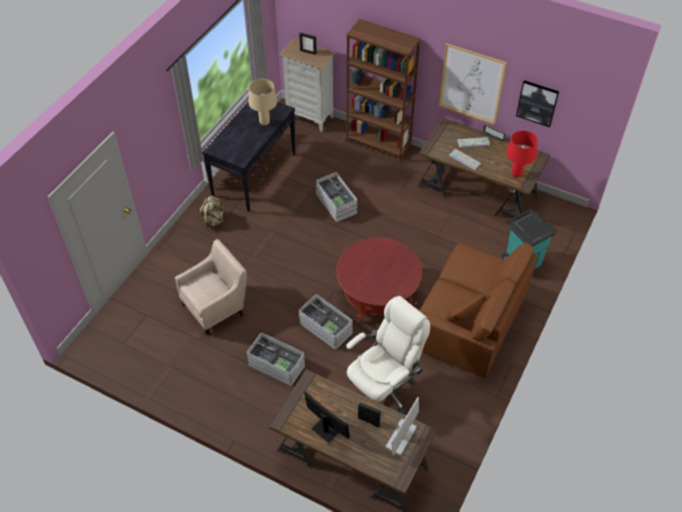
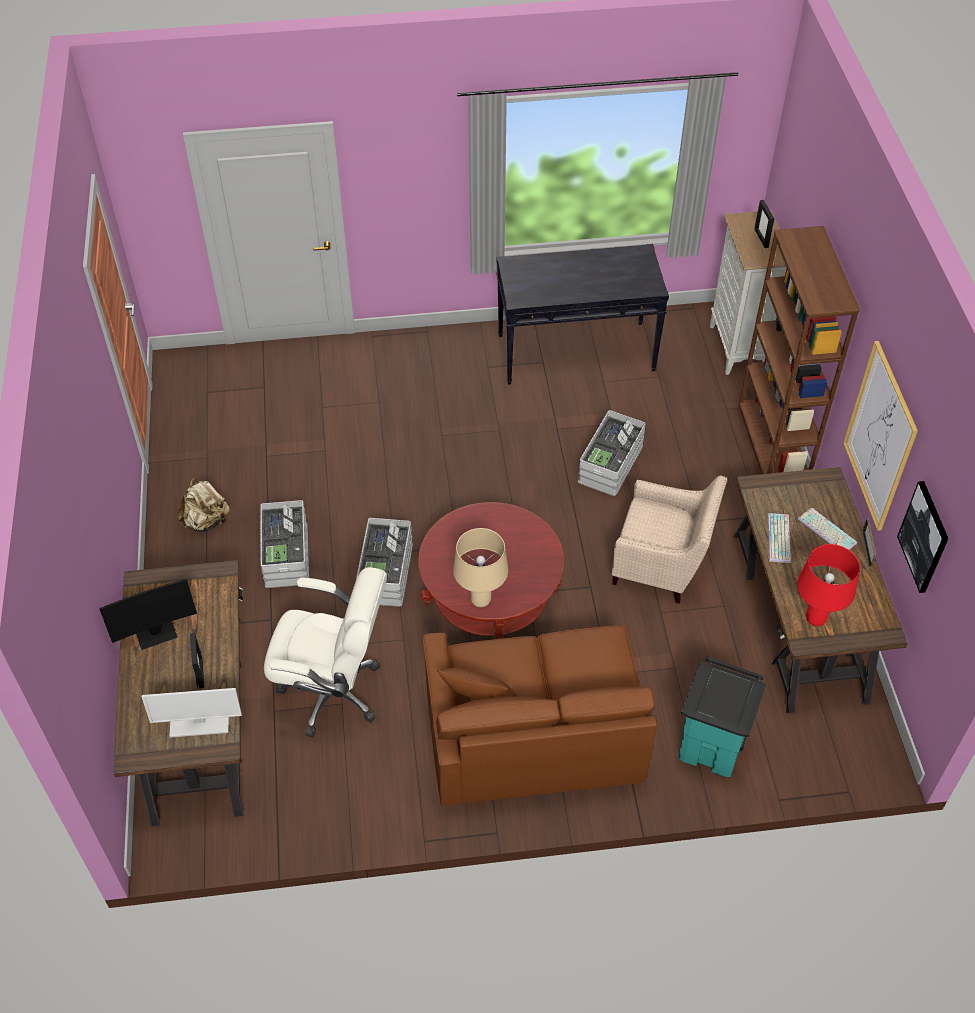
camera: 55 degrees right, 0 degrees up
beige armchair [175,239,247,335] -> beige armchair moved to [612,476,727,604]
beige backpack [200,196,226,229] -> beige backpack moved to [177,478,230,531]
beige table lamp [249,79,277,126] -> beige table lamp moved to [453,528,508,607]
monitor [304,391,350,443] -> monitor turned 60 degrees clockwise [100,579,197,650]

